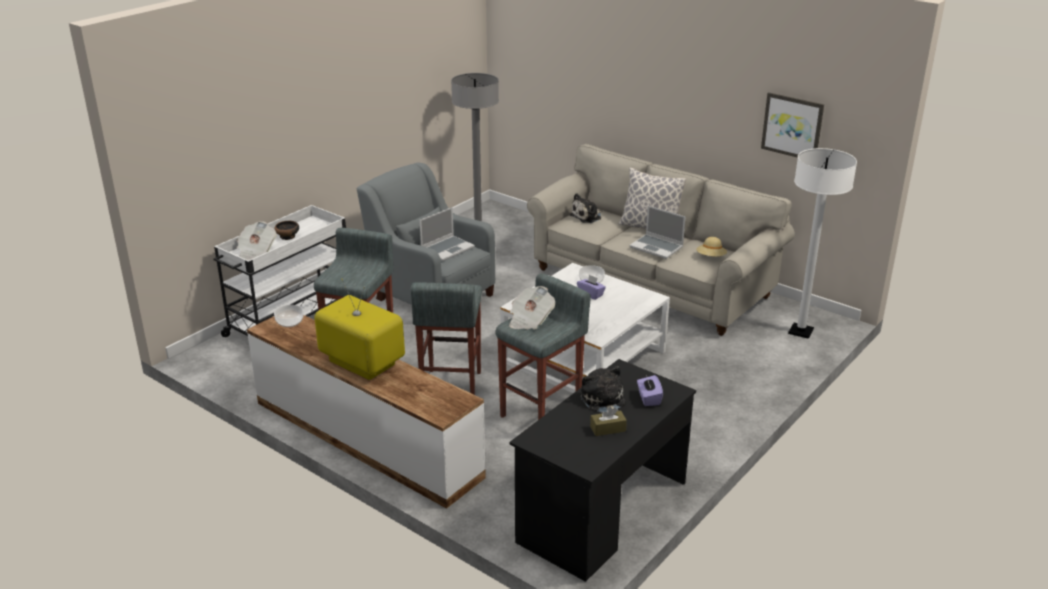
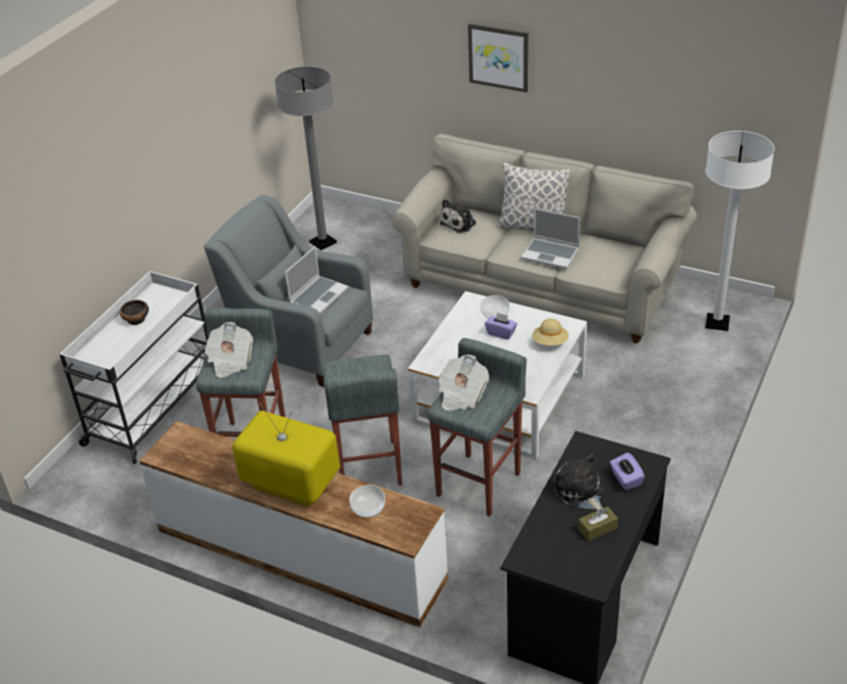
camera: 10 degrees left, 10 degrees up
newspaper [237,221,277,260] -> newspaper moved to [204,322,253,378]
bowl [274,305,303,327] -> bowl moved to [349,485,385,518]
beige hat [697,237,727,257] -> beige hat moved to [532,318,569,346]
picture [761,92,824,158] -> picture moved to [468,23,528,93]

